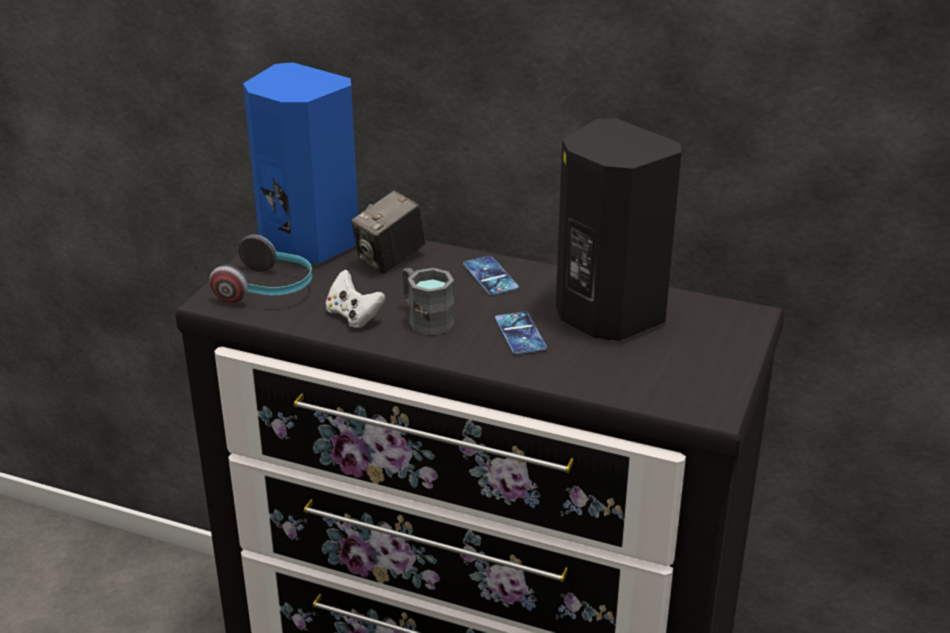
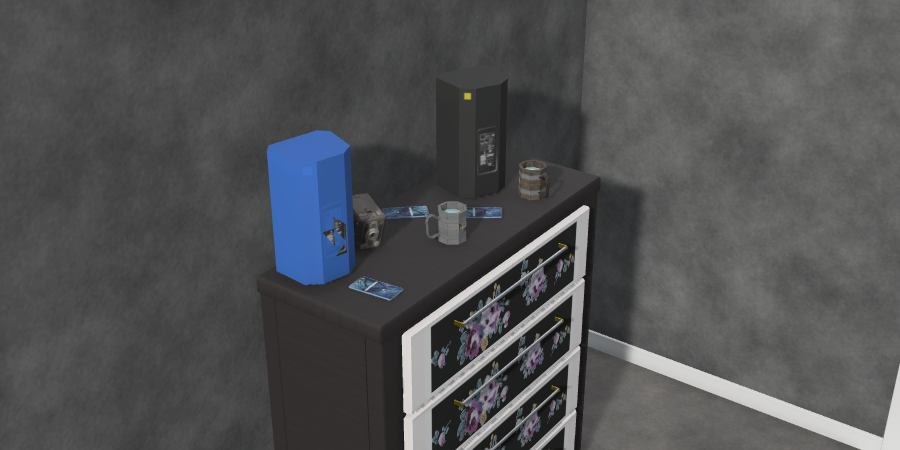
camera: 75 degrees left, 5 degrees down
headphones [209,235,312,304] -> phone [349,276,403,301]
white game controller [326,269,385,328] -> none
none -> brown mug [518,160,550,200]

